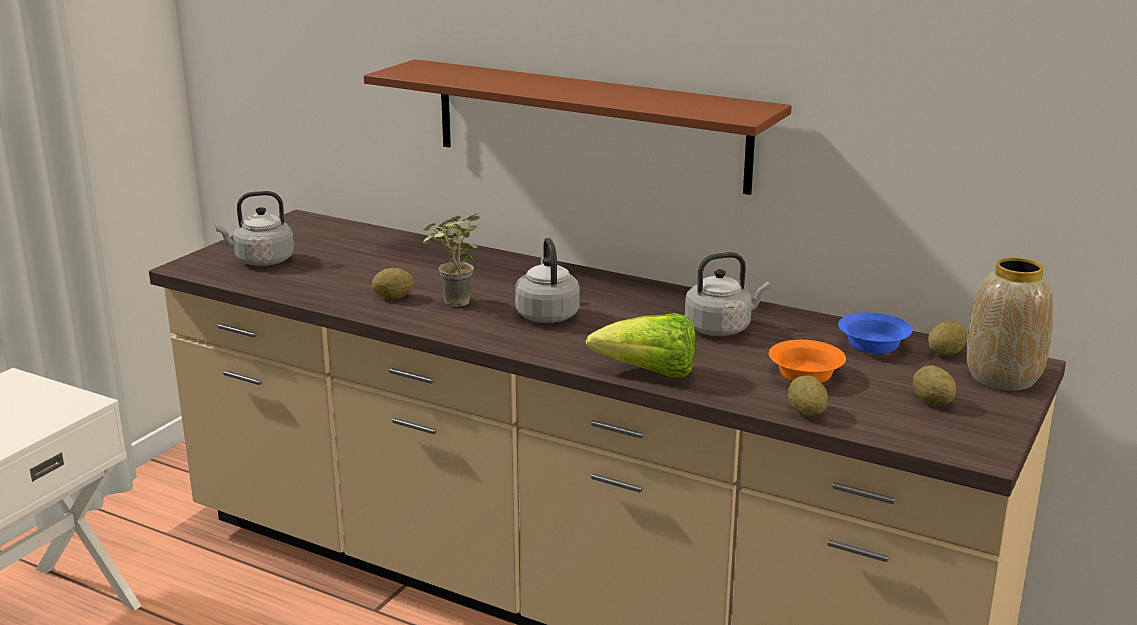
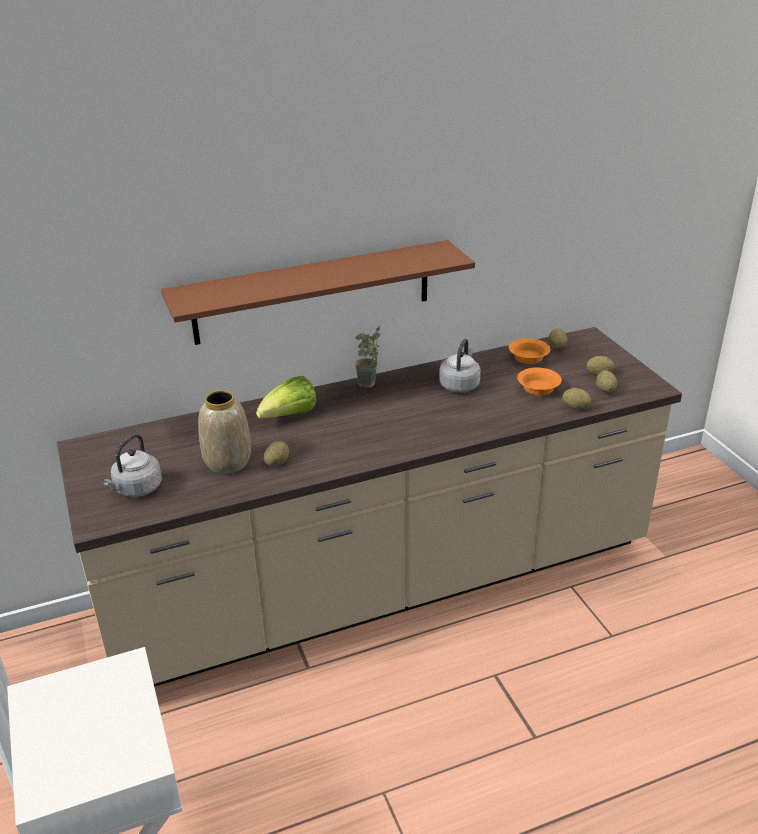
camera: 50 degrees left, 10 degrees up
potted plant [423,213,480,307] -> potted plant moved to [355,325,381,388]
grey kettle [515,238,580,323] -> none
lettuce [586,313,696,378] -> lettuce moved to [256,376,317,419]
blue bowl [838,312,913,354] -> orange bowl [509,338,550,364]
vase [966,257,1053,391] -> vase moved to [198,390,251,474]
none -> potato [596,370,617,393]

